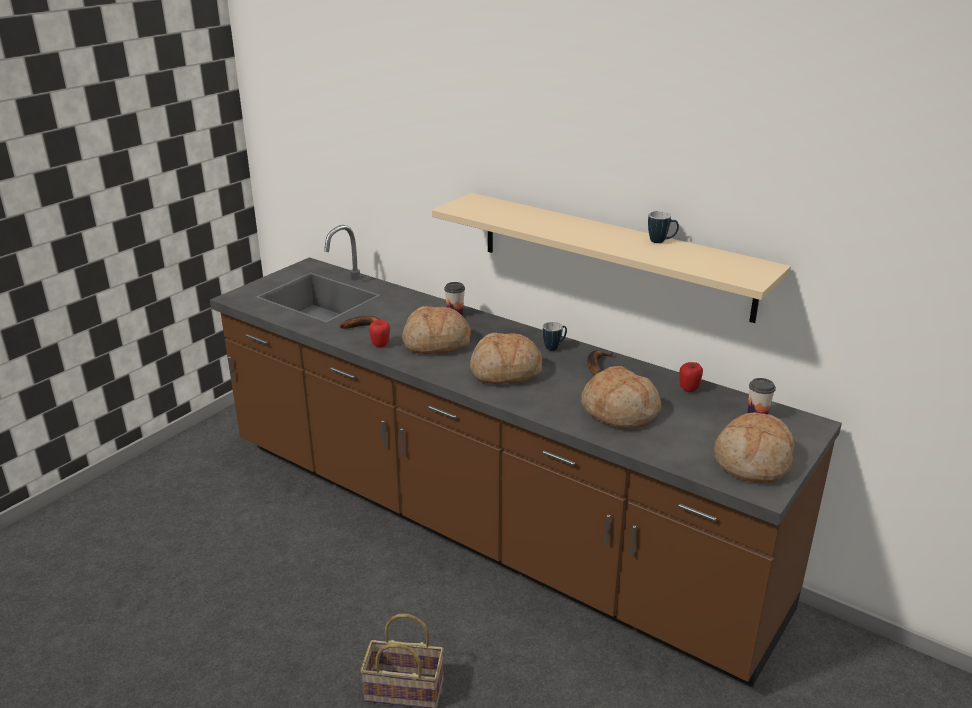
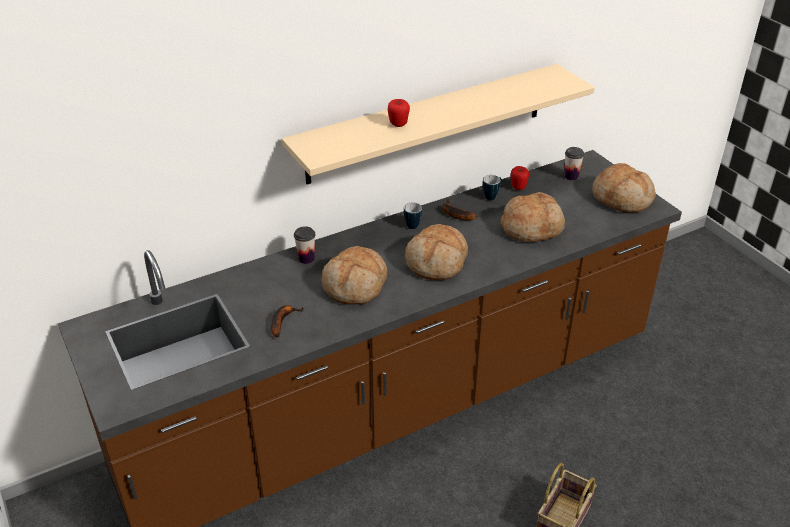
camera: 65 degrees left, 10 degrees up
apple [369,320,390,347] -> apple moved to [388,99,410,127]
mug [648,211,679,243] -> mug moved to [483,175,502,200]

